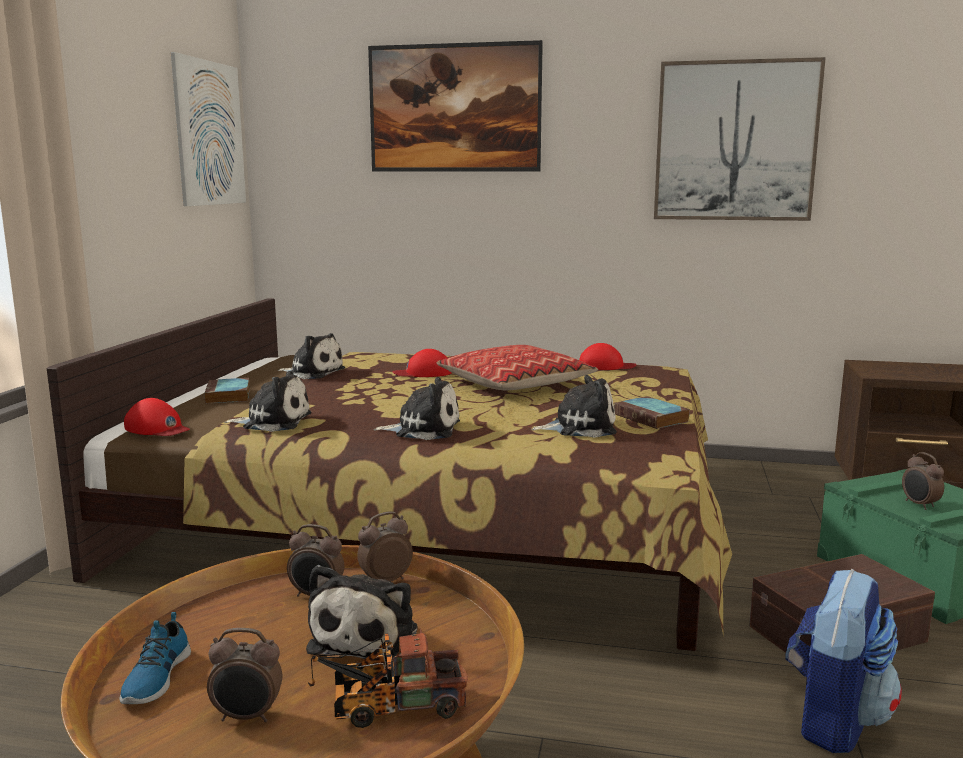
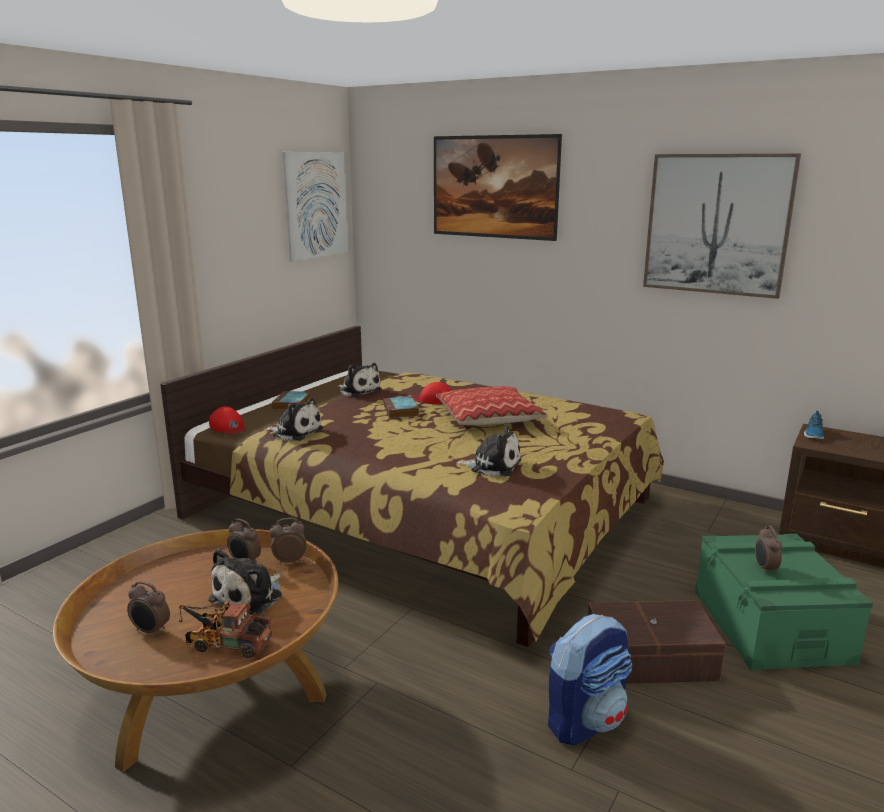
camera: 20 degrees right, 5 degrees up
shoe [119,612,191,704] -> shoe moved to [804,411,824,439]
plush toy [374,377,460,440] -> none
red cap [579,343,637,370] -> none
book [614,396,690,429] -> book moved to [383,396,419,418]

